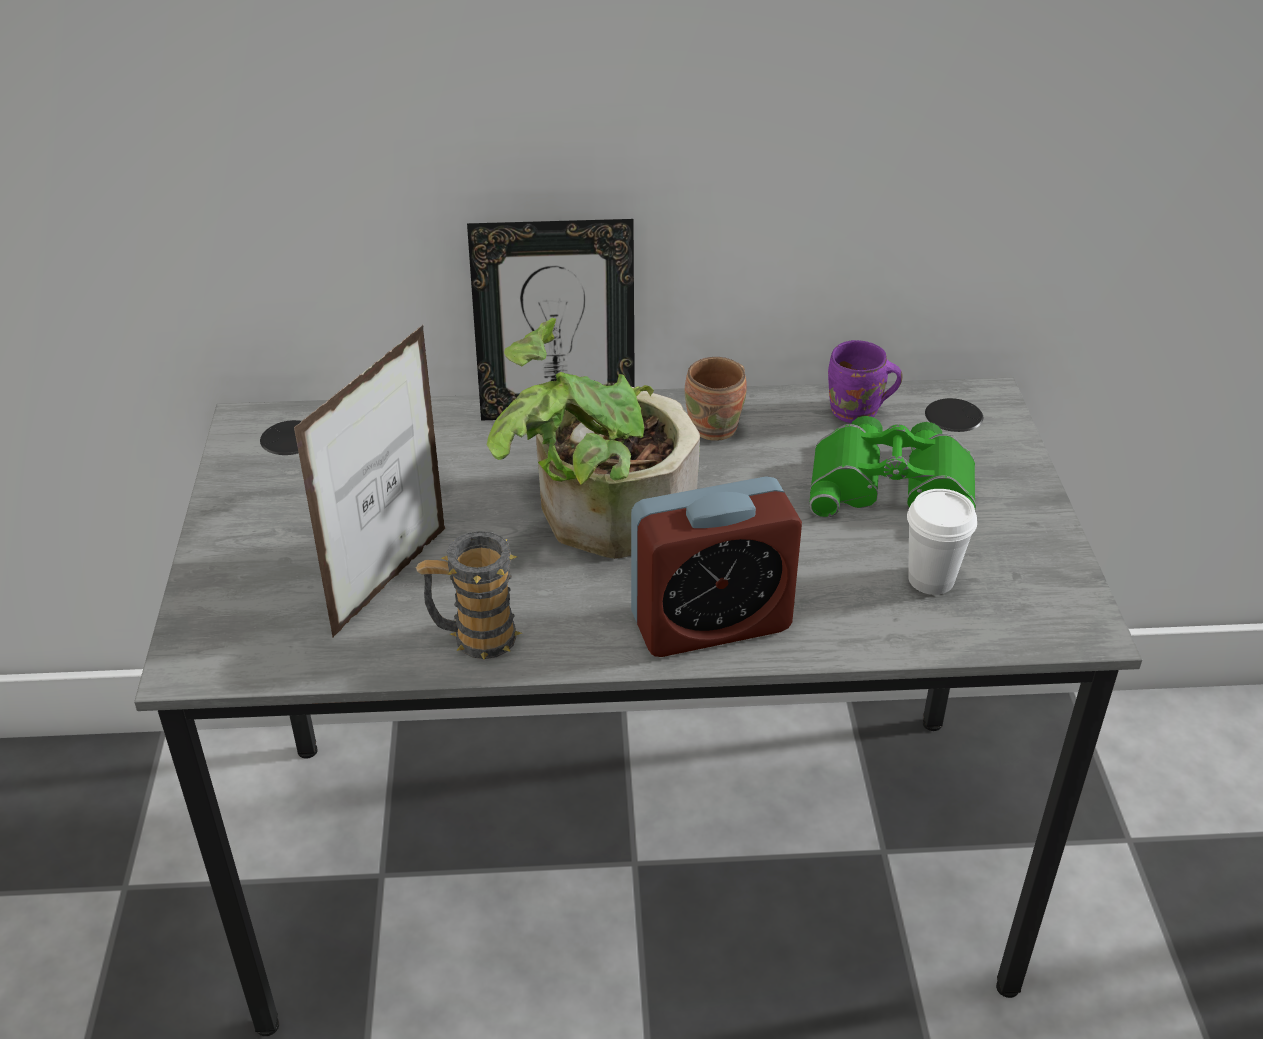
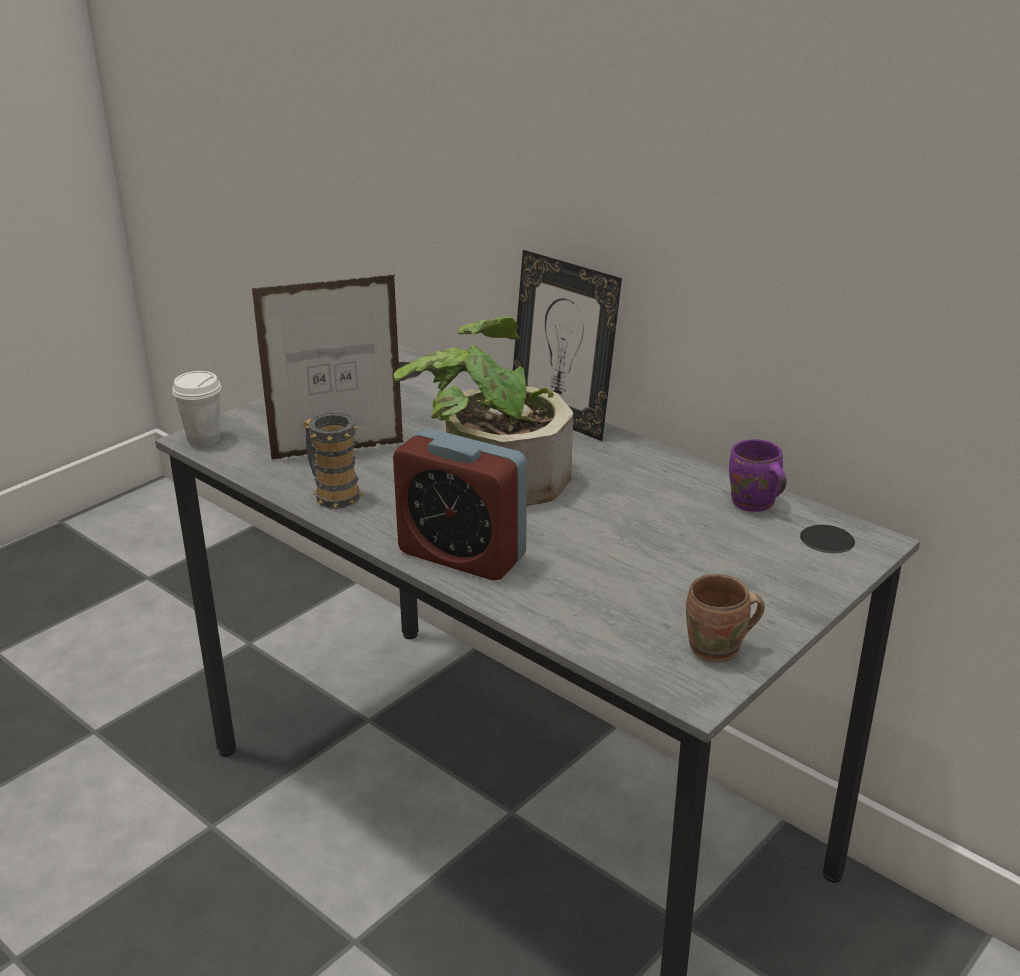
camera: 45 degrees right, 10 degrees down
brown mug [685,357,747,441] -> brown mug moved to [686,574,765,663]
green binoculars [809,416,976,518] -> none
white cup [907,489,977,595] -> white cup moved to [172,371,221,447]

